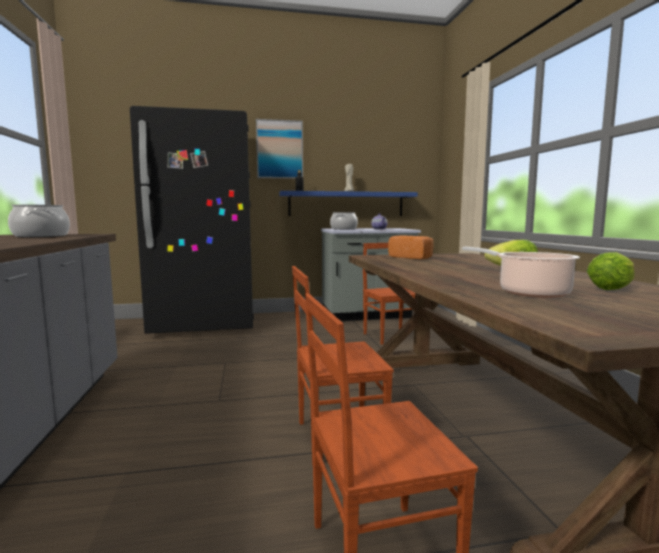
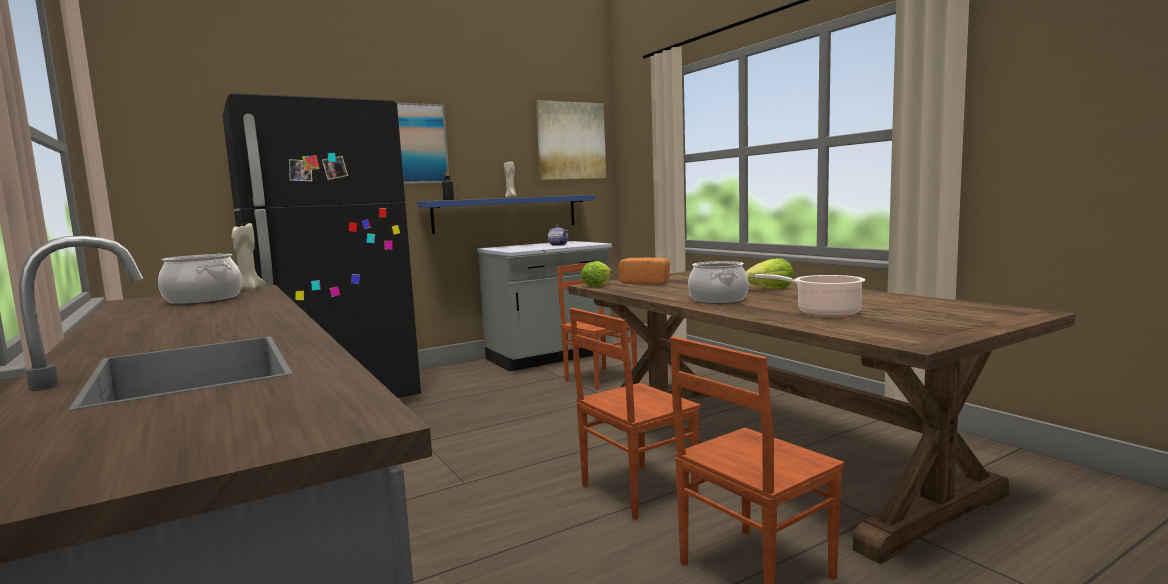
camera: 20 degrees left, 0 degrees up
cooking pot [330,212,358,230] -> cooking pot moved to [688,261,749,304]
lettuce [587,252,635,290] -> lettuce moved to [581,261,612,287]
none -> beige candle [231,223,266,290]
none -> picture [536,100,606,180]

